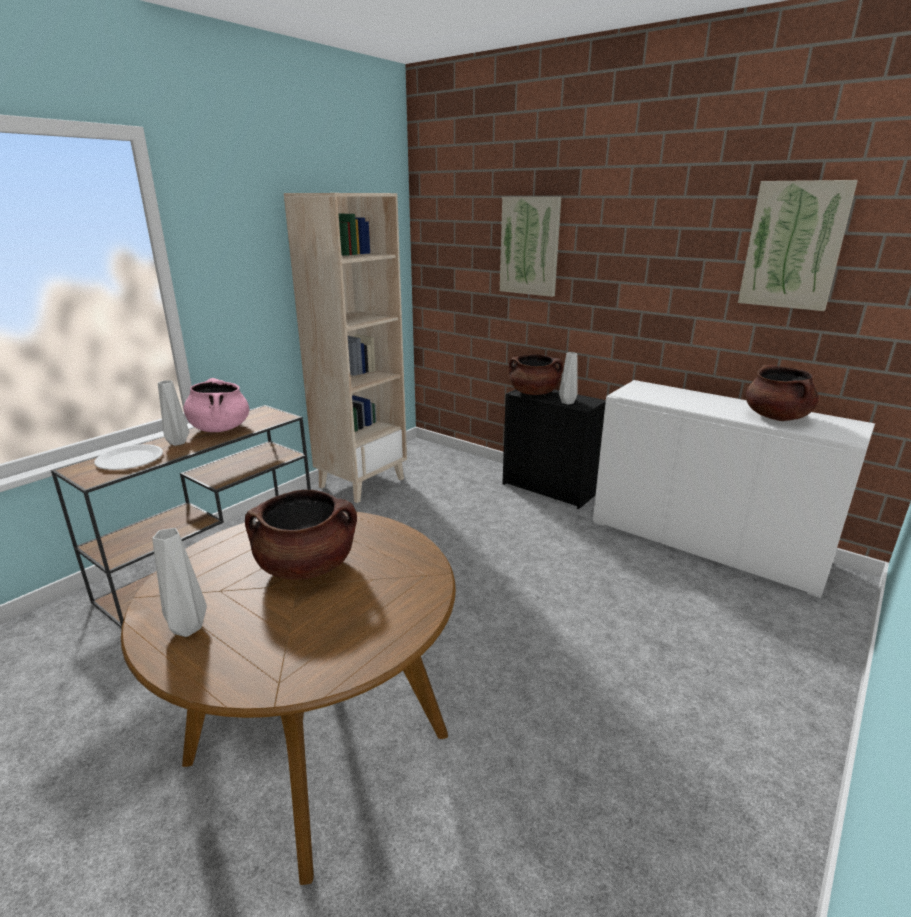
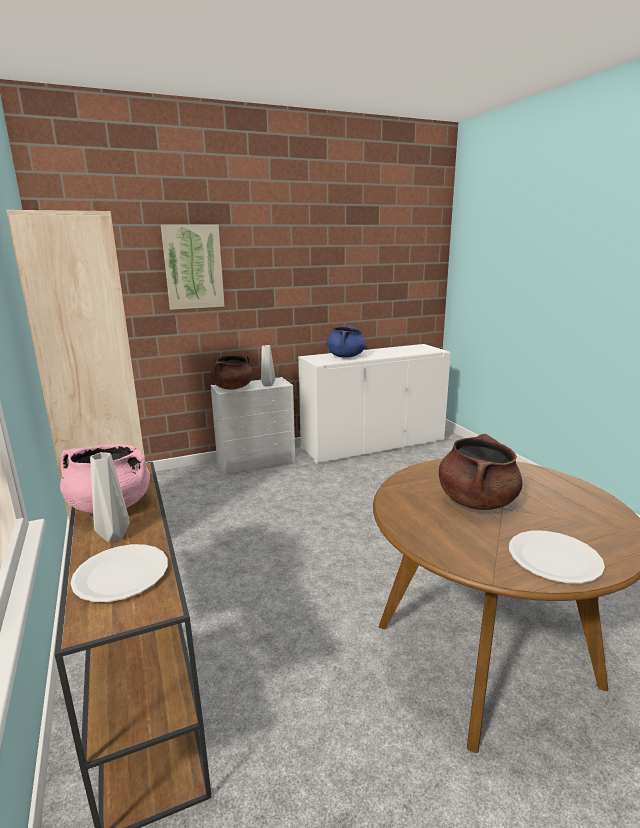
camera: 60 degrees left, 5 degrees down
grey vase [152,528,207,637] -> white plate [509,531,605,583]
black dresser [502,389,606,509] -> white dresser [211,377,295,476]
picture [738,180,858,311] -> none
brown cooking pot [746,365,819,421] -> none
none -> blue cooking pot [327,325,365,358]

